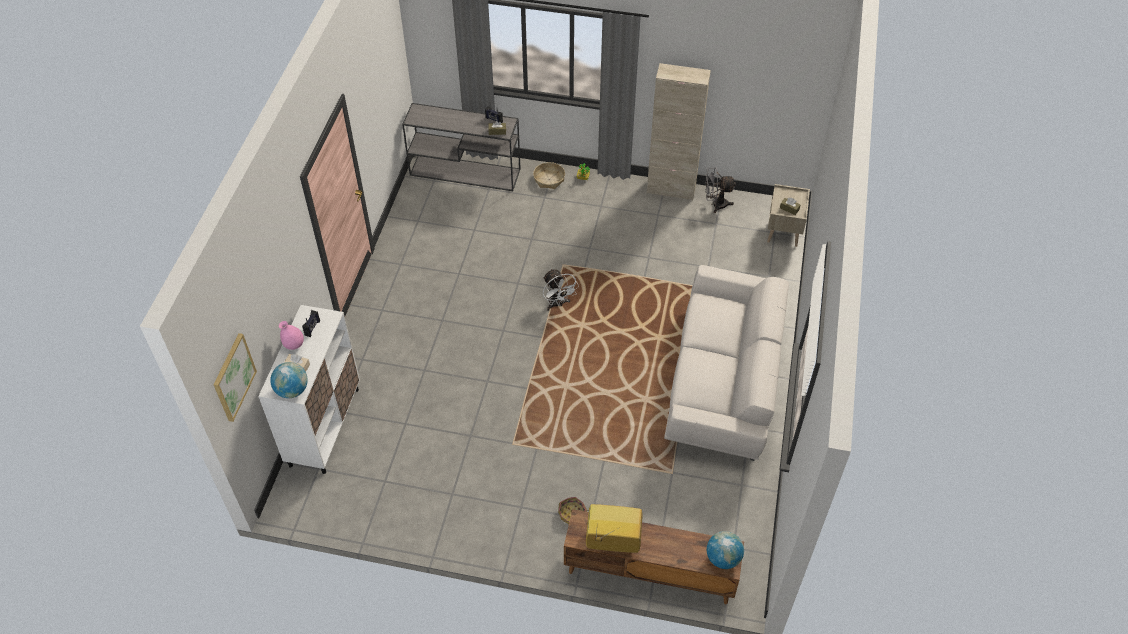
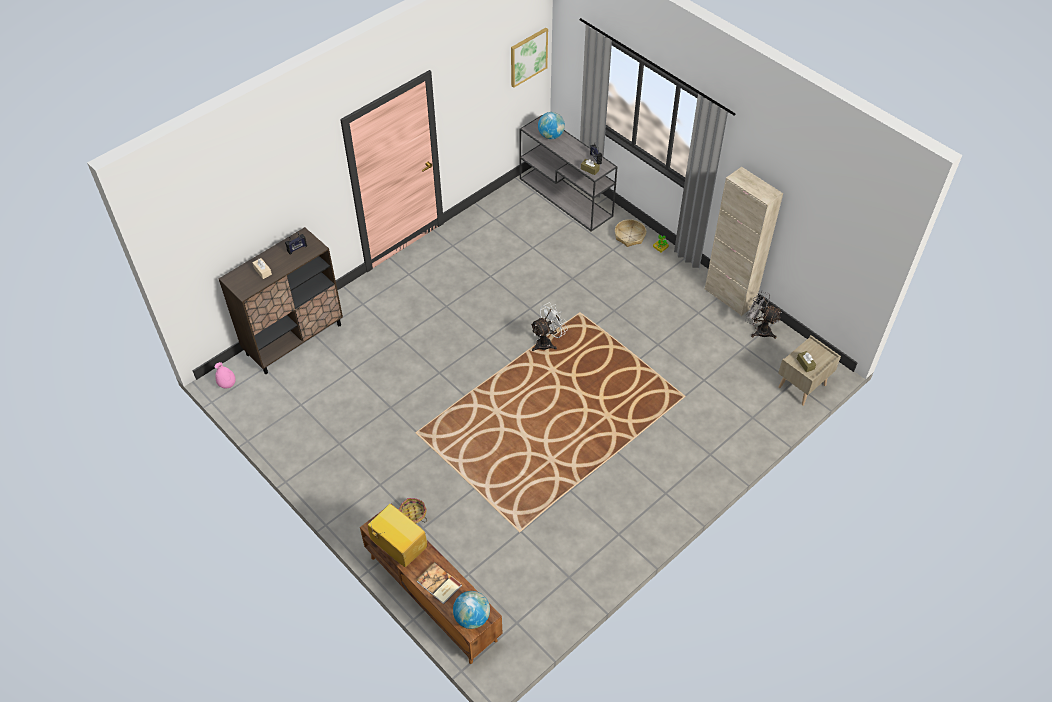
camera: 35 degrees right, 0 degrees up
picture [213,333,257,422] -> picture moved to [511,28,548,88]
white cabinet [258,305,360,474] -> brown cabinet [218,227,343,374]
globe [270,362,308,398] -> globe moved to [538,112,565,139]
pink vase [279,321,304,350] -> pink vase moved to [215,362,236,388]
white fan [543,269,579,311] -> white fan turned 135 degrees counterclockwise [530,303,568,351]
white sofa [664,265,789,461] -> none
none -> book [417,562,462,604]

